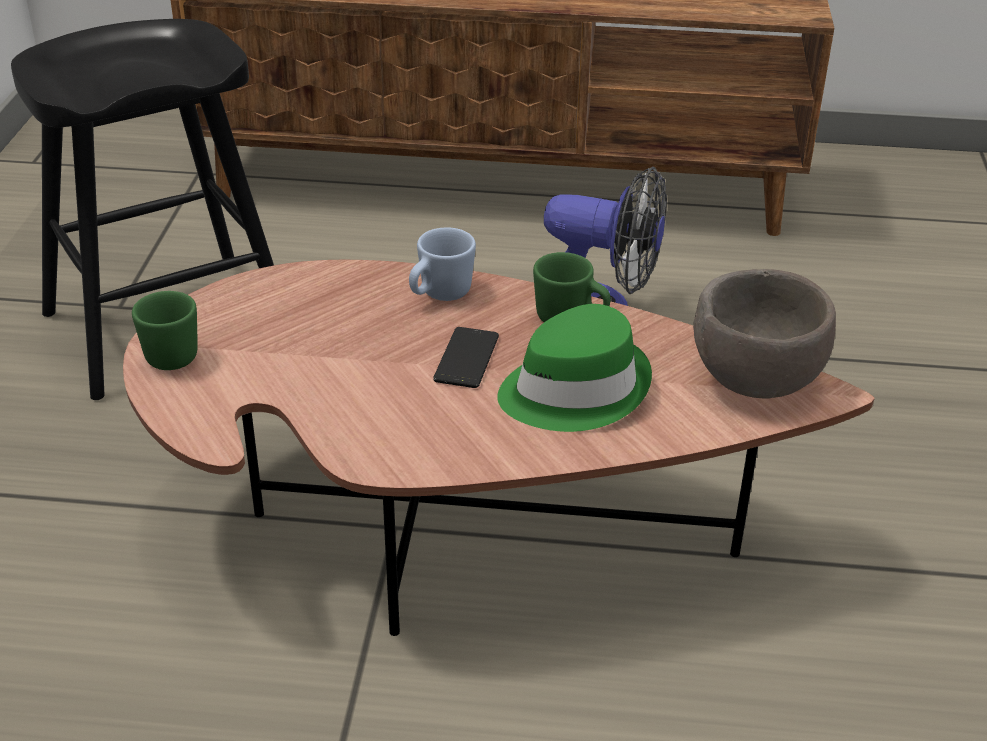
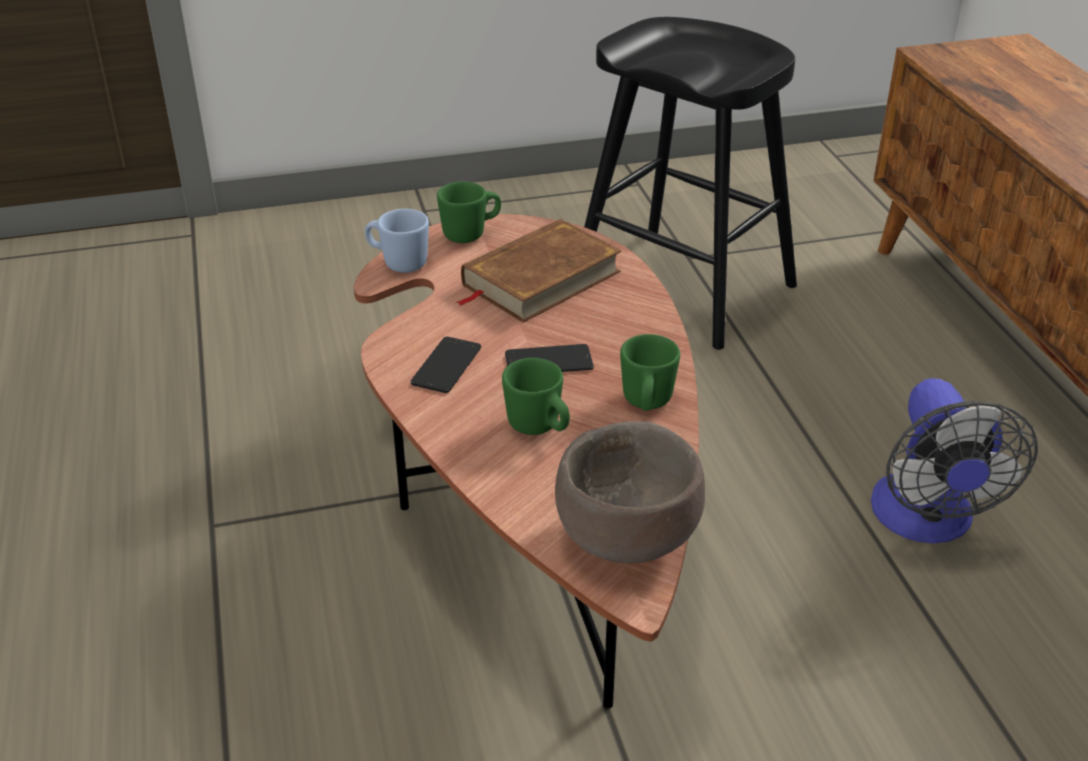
camera: 70 degrees right, 0 degrees up
blue mug [409,228,476,301] -> blue mug moved to [365,209,429,273]
green hat [497,304,652,432] -> green mug [502,358,570,435]
none -> phone [410,337,481,393]
none -> brown book [456,219,621,322]

